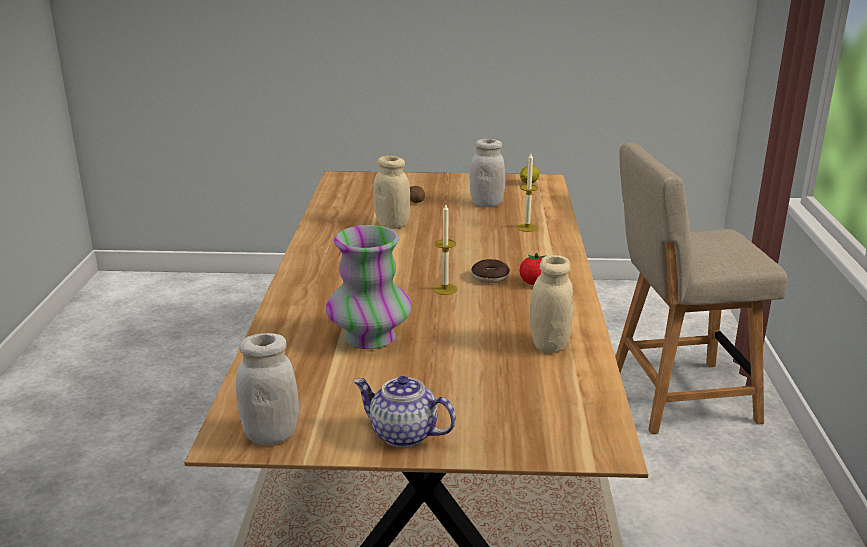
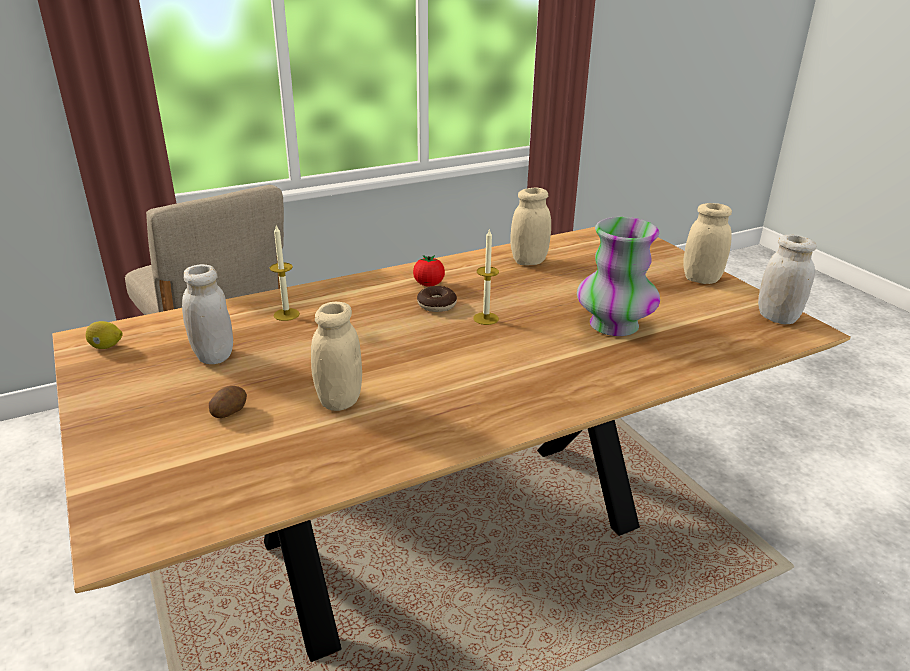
camera: 120 degrees left, 5 degrees up
teapot [353,376,456,448] -> beige jar [683,203,732,284]

